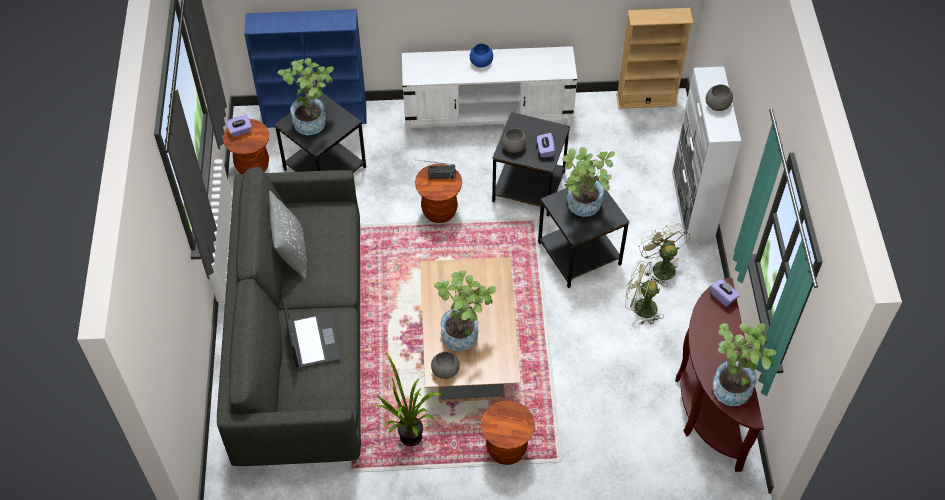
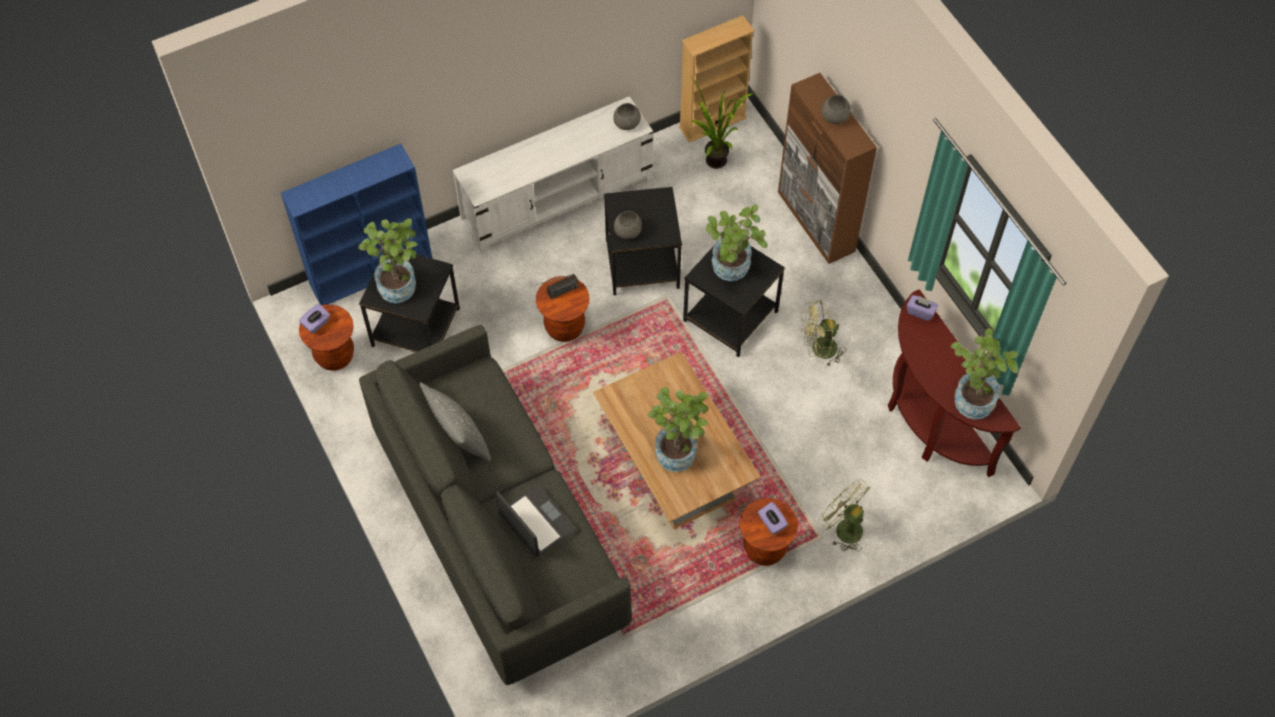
camera: 25 degrees left, 5 degrees up
potted plant [375,352,442,446] -> potted plant moved to [689,76,754,169]
grey bowl [431,352,460,379] -> grey bowl moved to [613,103,641,130]
blue bowl [470,44,493,67] -> none
purple tissue box [537,133,555,158] -> purple tissue box moved to [758,502,788,535]
green fan [639,223,690,287] -> green fan moved to [819,479,870,551]
white cabinet [672,67,741,243] -> brown cabinet [778,73,877,264]

